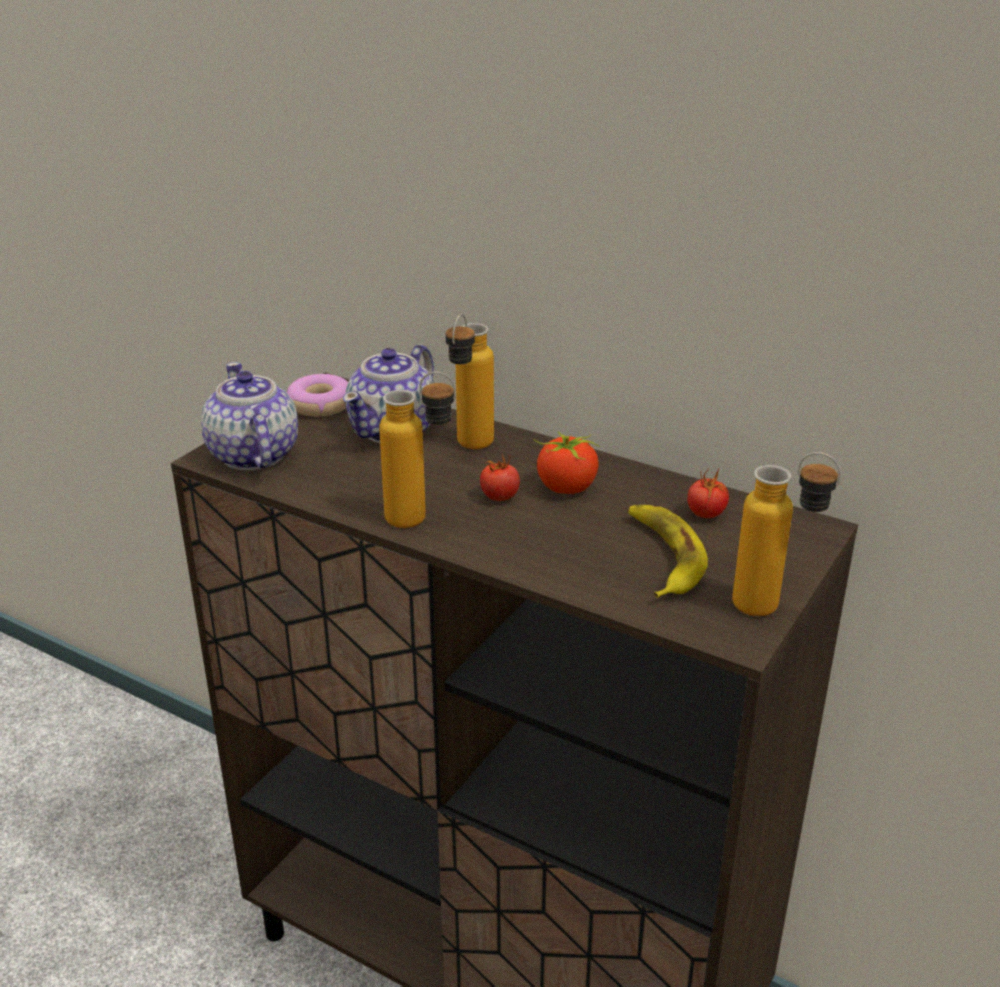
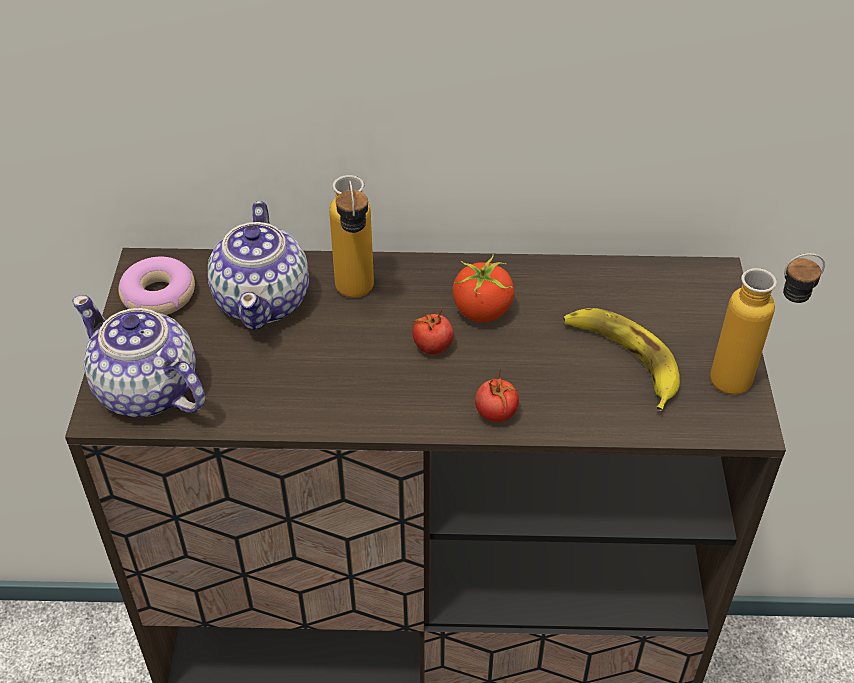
camera: 30 degrees left, 15 degrees up
bottle [379,372,456,528] -> none
tomato [688,468,729,518] -> tomato moved to [475,369,519,422]

